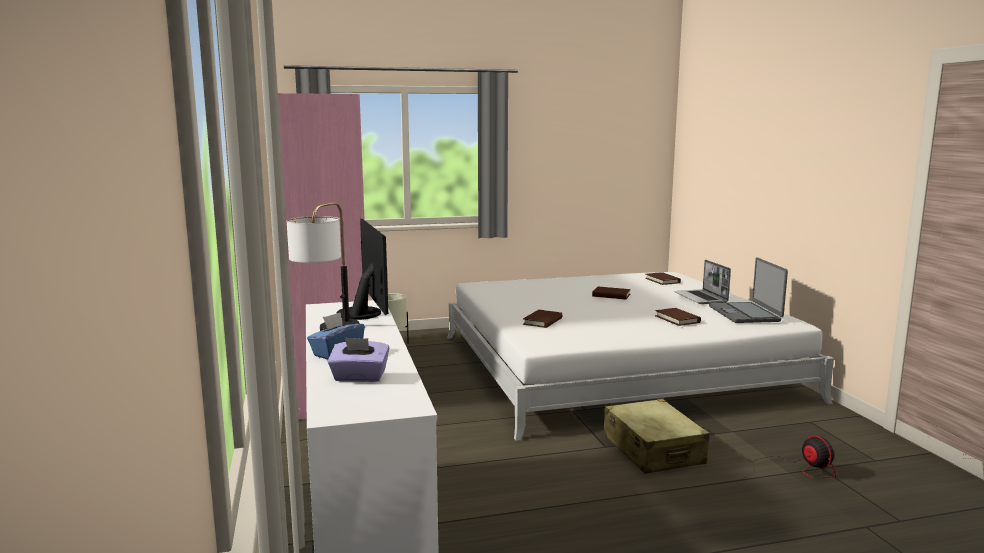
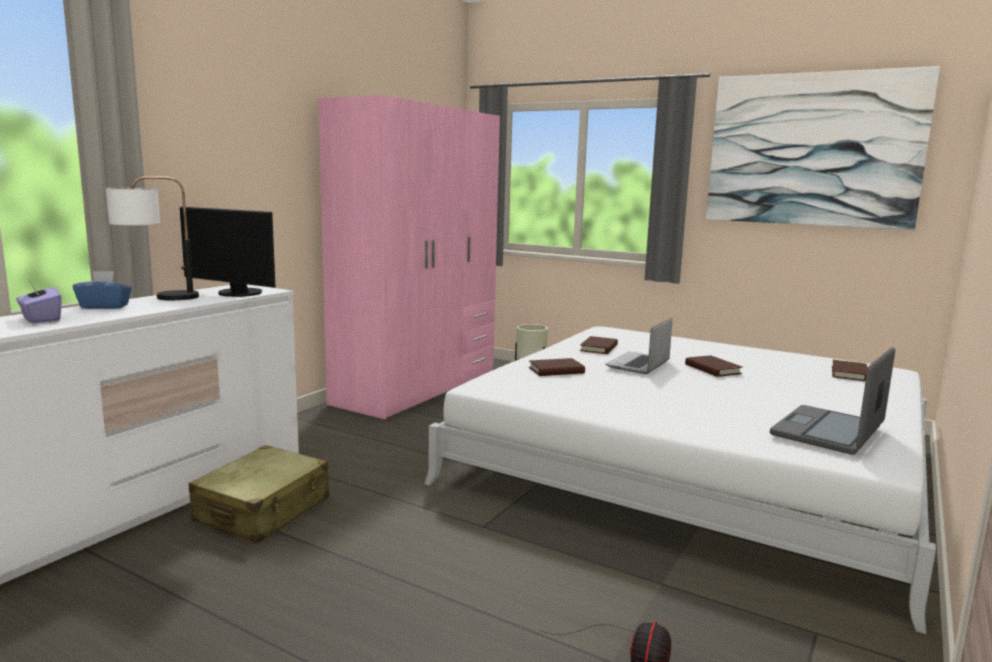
camera: 45 degrees right, 0 degrees up
monitor [336,218,388,320] -> monitor turned 90 degrees clockwise [180,207,276,297]
beige suitcase [603,399,710,474] -> beige suitcase moved to [189,445,329,543]
brown book [655,308,701,326] -> brown book moved to [580,336,618,354]
laptop [674,260,731,304] -> laptop moved to [605,318,673,374]
none -> picture [706,66,940,230]

